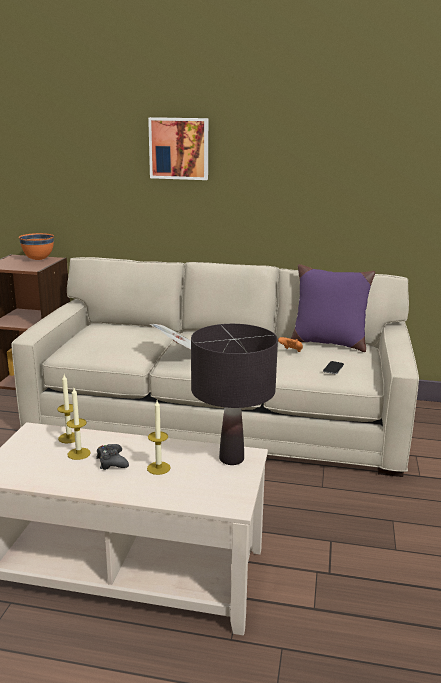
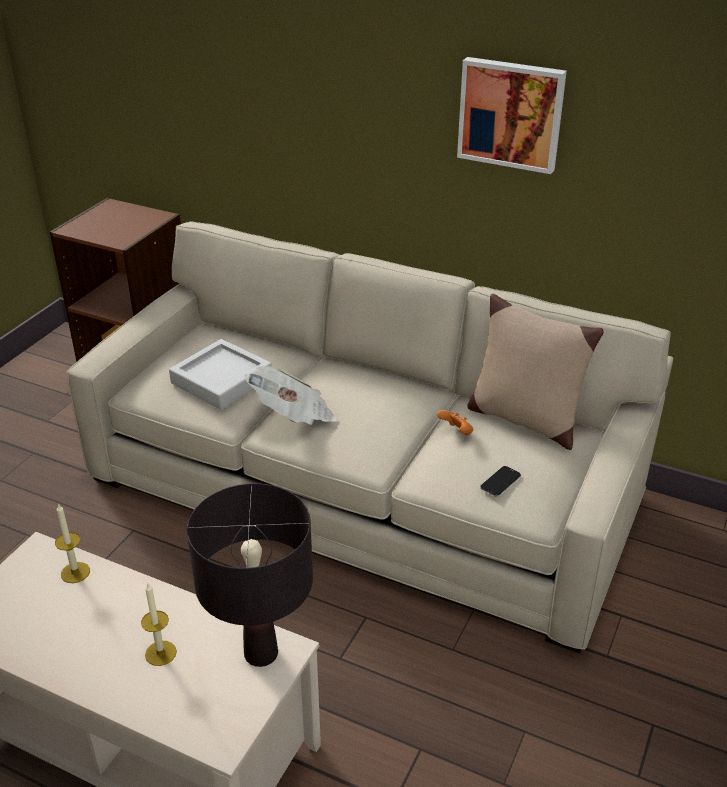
camera: 15 degrees right, 15 degrees up
orange bowl [19,233,54,260] -> none
candle [67,388,91,460] -> none
black game controller [96,444,129,470] -> none
picture [148,117,208,180] -> picture moved to [457,57,567,174]
purple pillow [291,264,375,352] -> beige pillow [467,294,603,450]
none -> grey tray [169,339,272,410]

